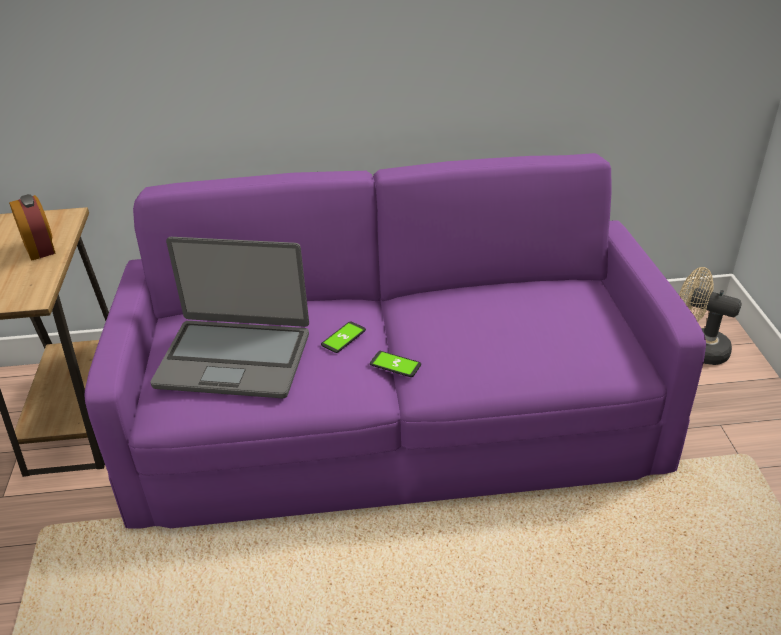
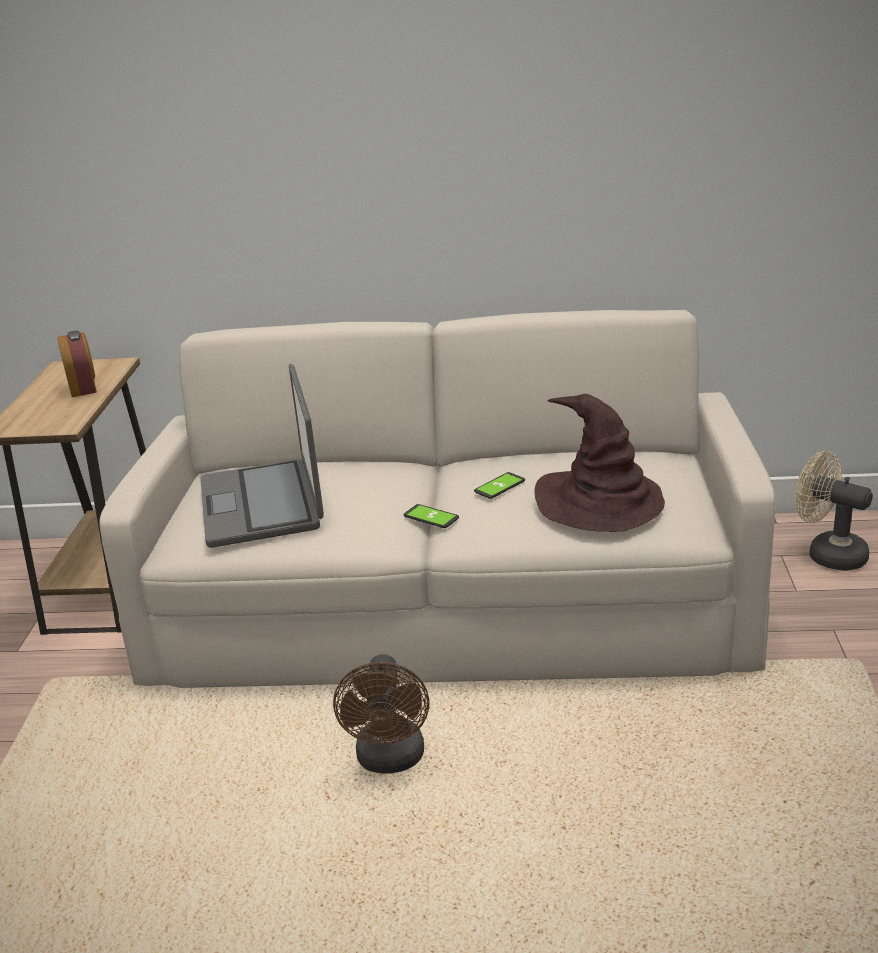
camera: 10 degrees right, 10 degrees down
purple sofa [84,153,706,529] -> beige sofa [99,310,775,688]
laptop [150,237,309,398] -> laptop turned 60 degrees clockwise [200,364,324,548]
phone [321,321,366,353] -> phone moved to [474,472,525,499]
none -> brown fan [333,654,429,774]
none -> brown hat [535,394,665,532]

